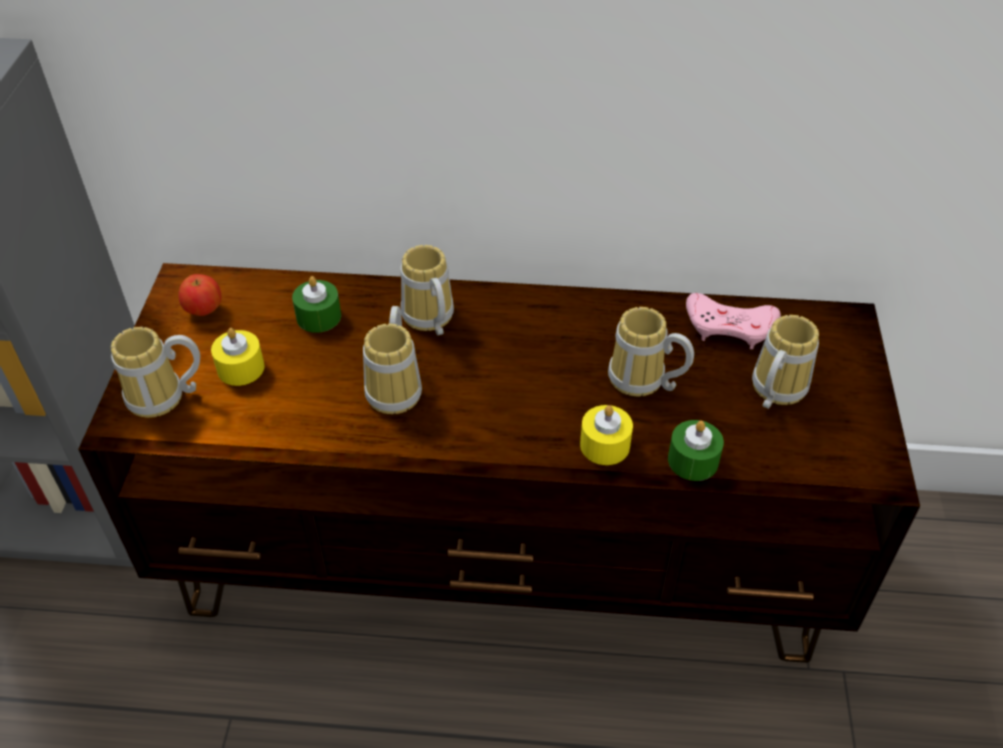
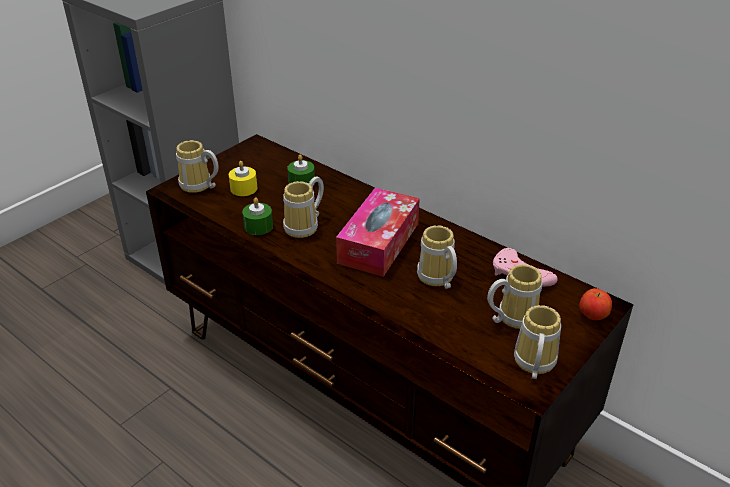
camera: 35 degrees right, 10 degrees down
apple [179,274,221,316] -> apple moved to [579,288,612,320]
mug [401,245,454,335] -> mug moved to [514,305,561,379]
yellow candle [580,405,633,465] -> none
green candle [668,420,724,481] -> green candle moved to [242,197,273,235]
none -> tissue box [336,188,420,277]

